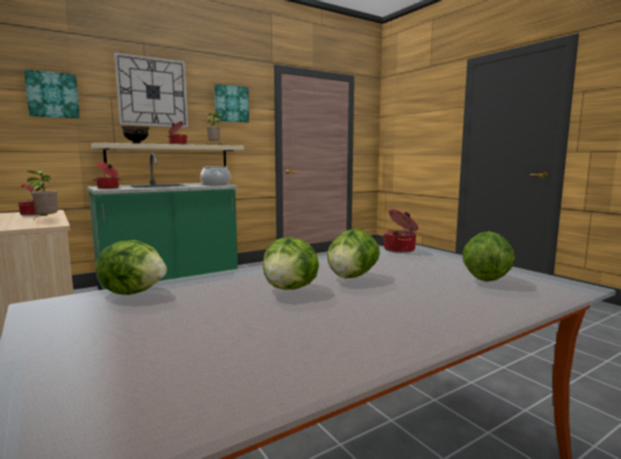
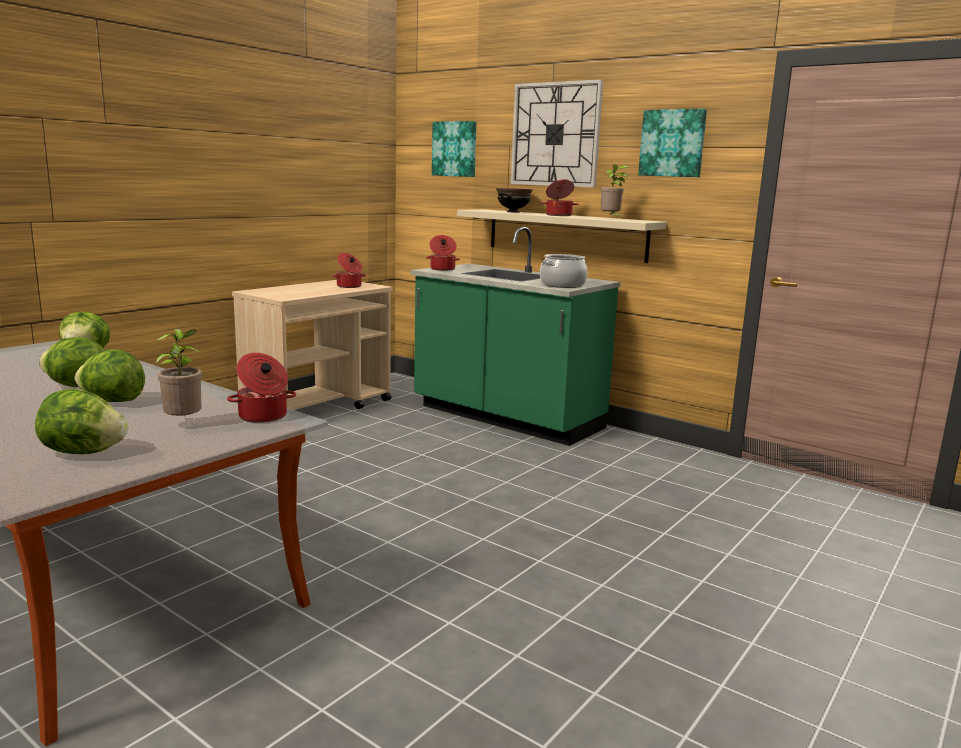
camera: 70 degrees right, 5 degrees up
potted plant [27,170,58,219] -> potted plant moved to [156,329,202,416]

